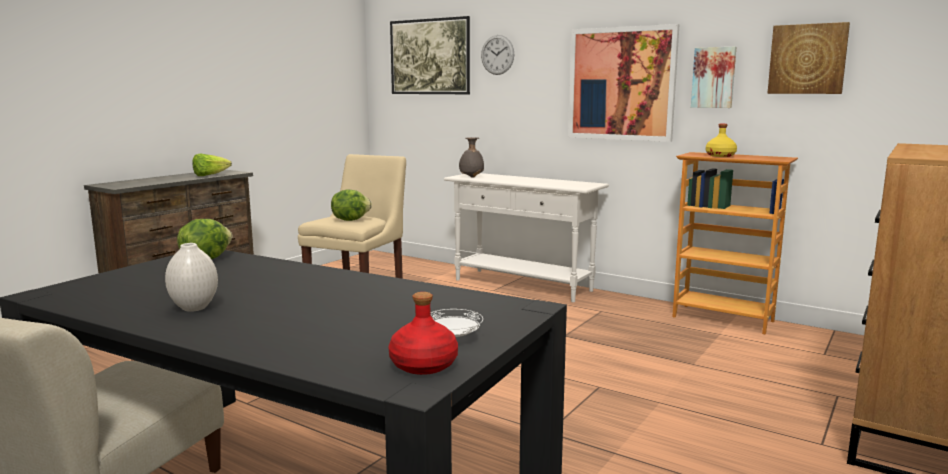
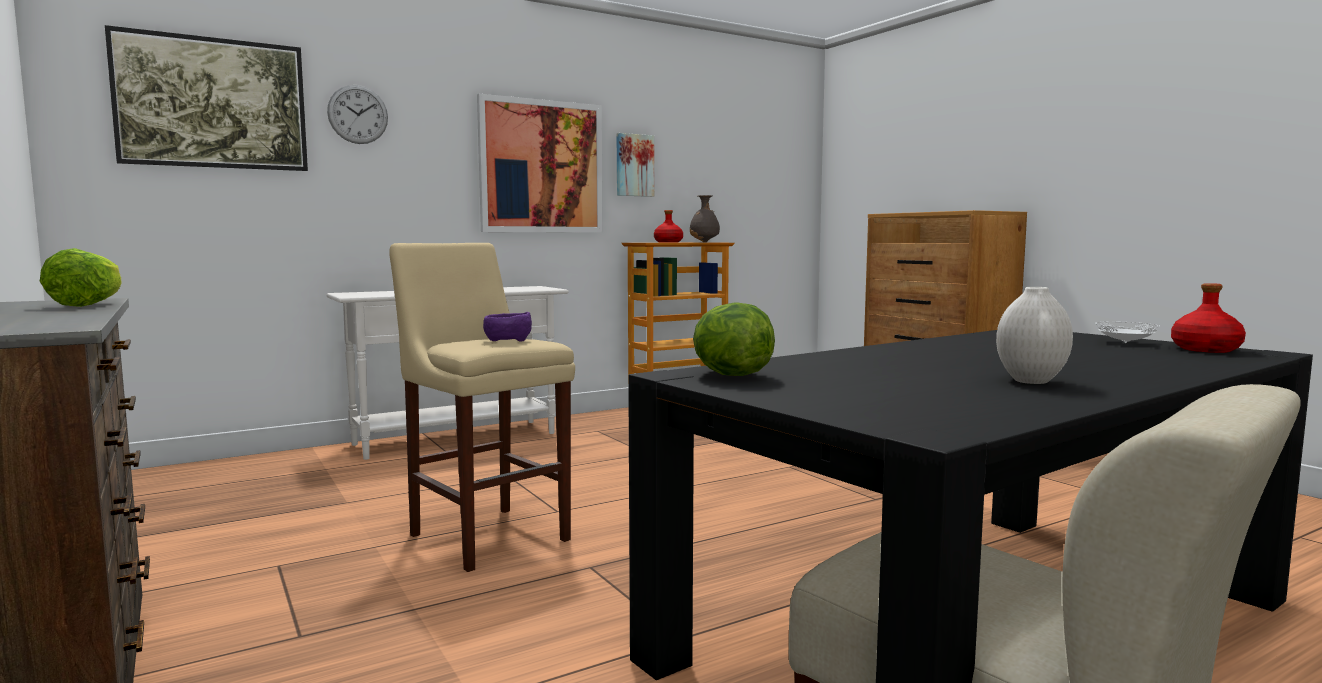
camera: 65 degrees left, 5 degrees down
lettuce [331,189,372,221] -> purple bowl [483,312,532,342]
grey vase [459,137,484,177] -> grey vase moved to [690,195,720,242]
yellow bottle [706,124,737,157] -> red bottle [654,210,683,243]
picture [767,22,850,94] -> none

